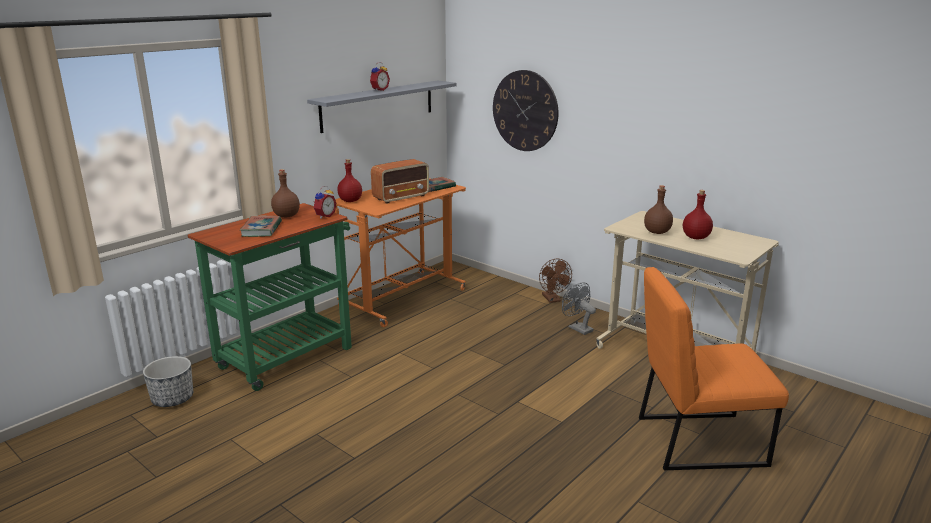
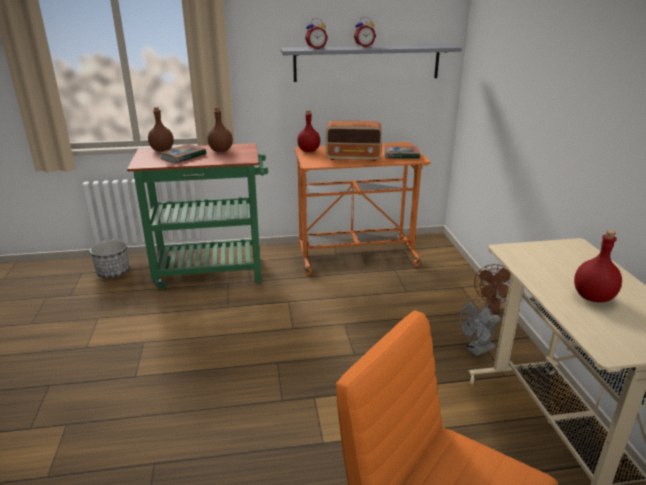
camera: 40 degrees right, 5 degrees up
alarm clock [314,186,336,219] -> alarm clock moved to [305,18,328,49]
wall clock [493,70,559,151] -> none
grey fan [562,282,596,335] -> grey fan turned 120 degrees counterclockwise [460,299,500,356]
brown bottle [644,185,673,234] -> brown bottle moved to [148,107,174,151]

